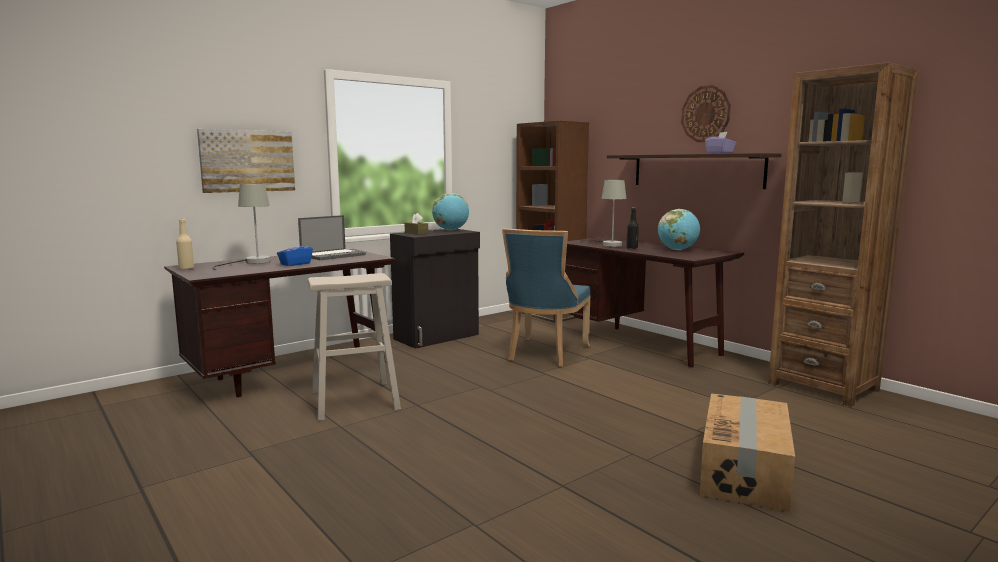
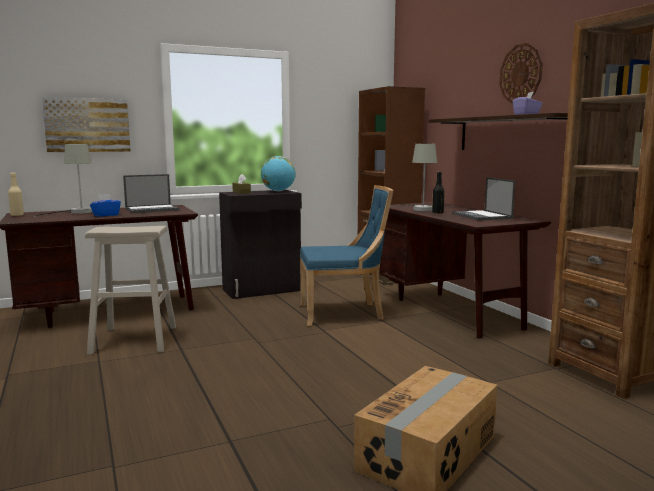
camera: 15 degrees right, 0 degrees up
blue chair [502,228,591,367] -> blue chair turned 135 degrees counterclockwise [300,185,393,326]
globe [658,209,700,250] -> laptop [452,177,515,220]

